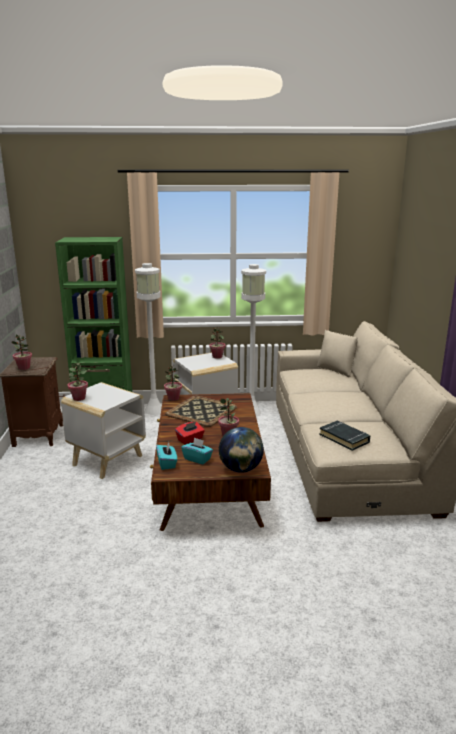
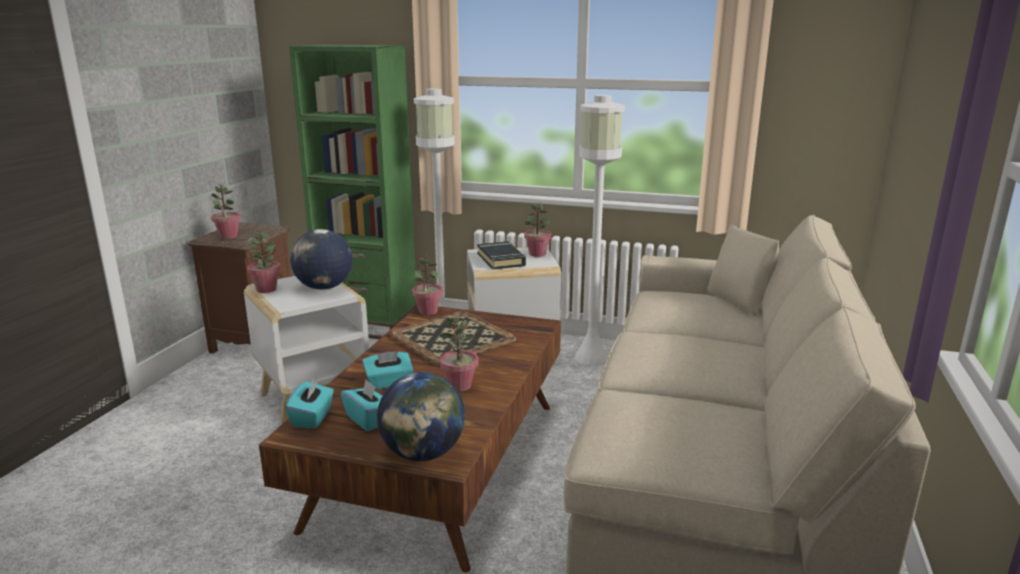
camera: 20 degrees right, 0 degrees up
red tissue box [175,422,205,445] -> turquoise tissue box [362,352,413,390]
black book [319,421,371,451] -> black book moved to [477,241,526,269]
none -> globe [290,229,353,290]

